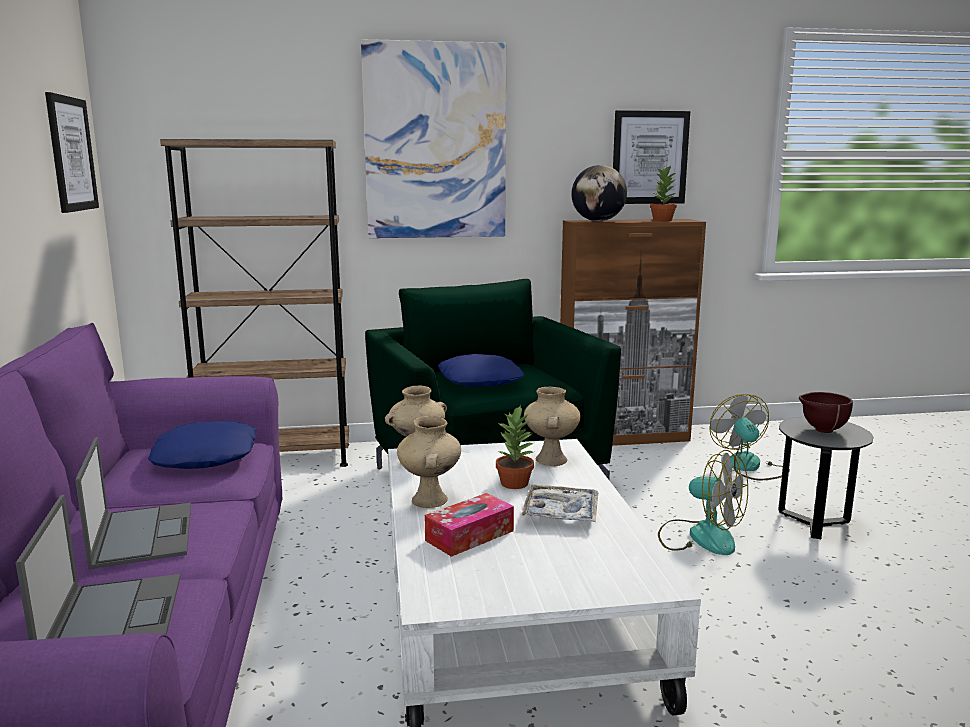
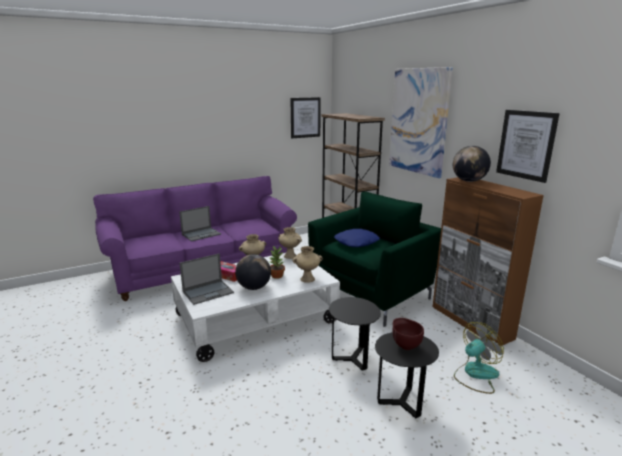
camera: 70 degrees right, 5 degrees up
laptop [16,495,180,640] -> laptop moved to [180,253,234,305]
blue pillow [148,421,256,469] -> none
tray [521,484,598,522] -> globe [235,254,271,290]
potted plant [650,166,677,221] -> none
fan [658,450,748,555] -> black side table [329,297,381,371]

